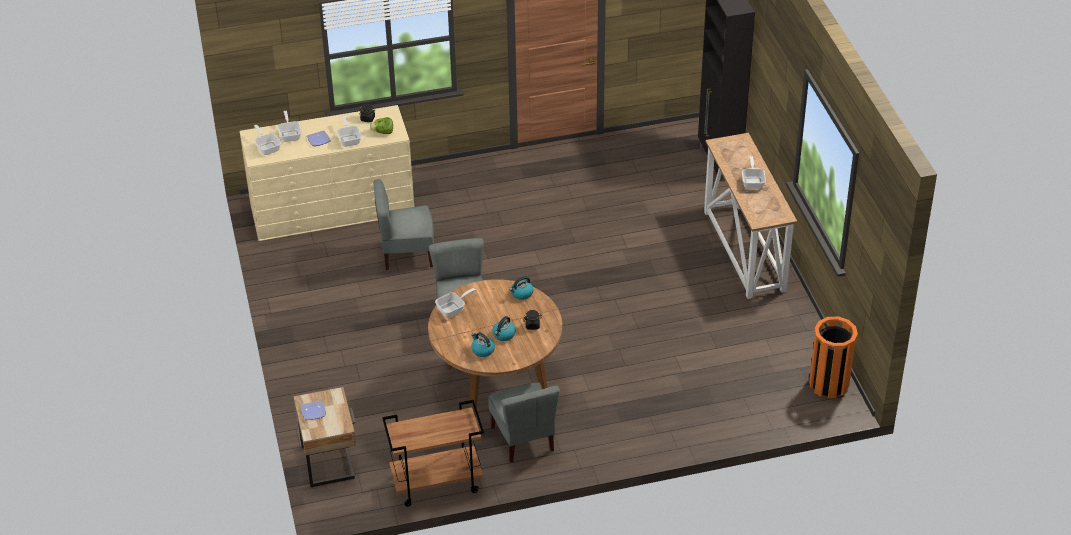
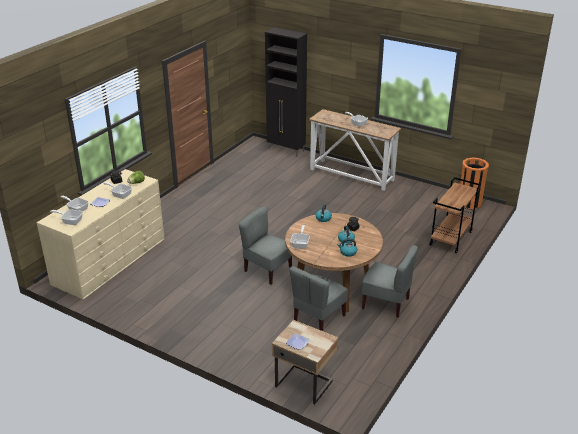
camera: 45 degrees left, 10 degrees down
grey chair [374,179,434,270] -> grey chair moved to [289,266,348,331]
brown cart [382,400,484,507] -> brown cart moved to [429,177,481,253]

